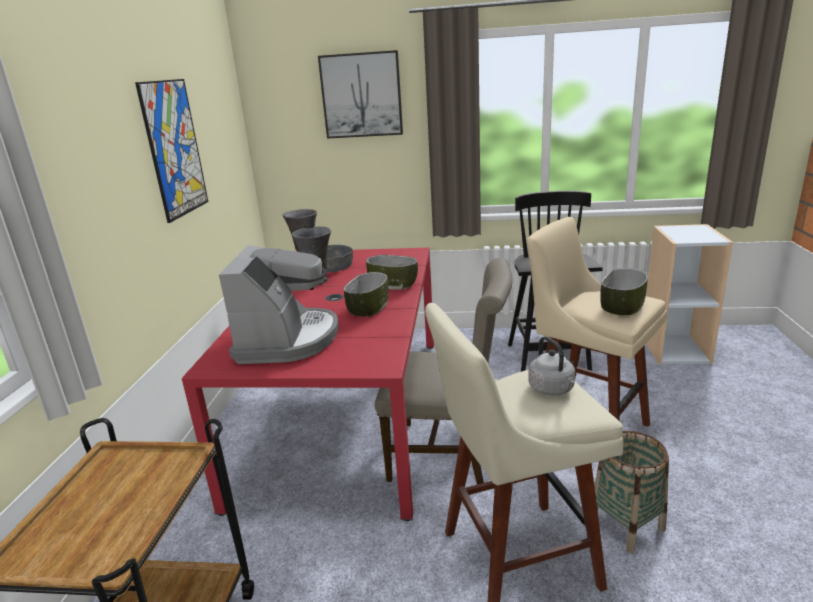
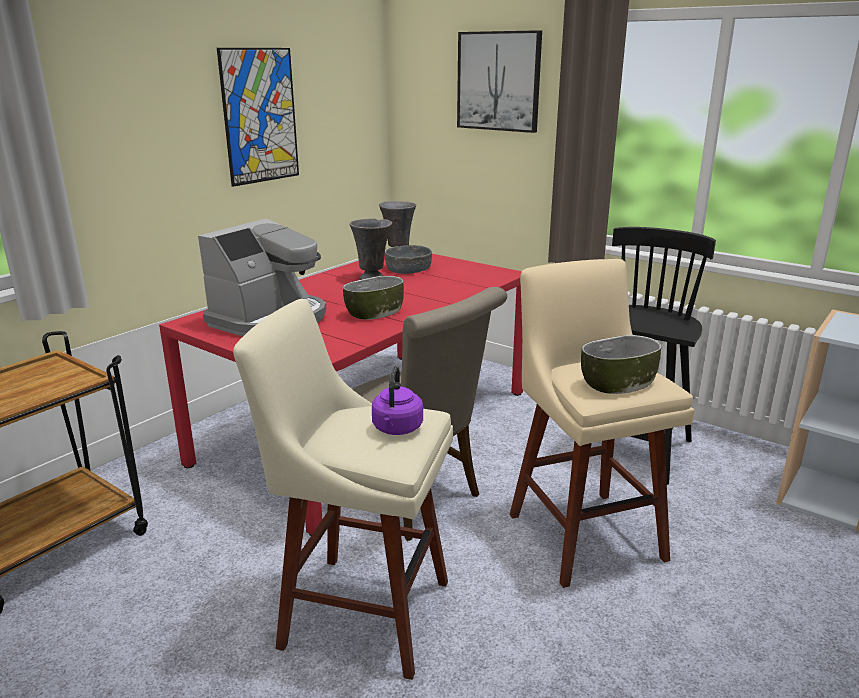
camera: 30 degrees right, 0 degrees up
bowl [366,255,418,290] -> none
grey kettle [528,336,575,396] -> purple kettle [372,366,423,435]
basket [594,431,669,553] -> none

